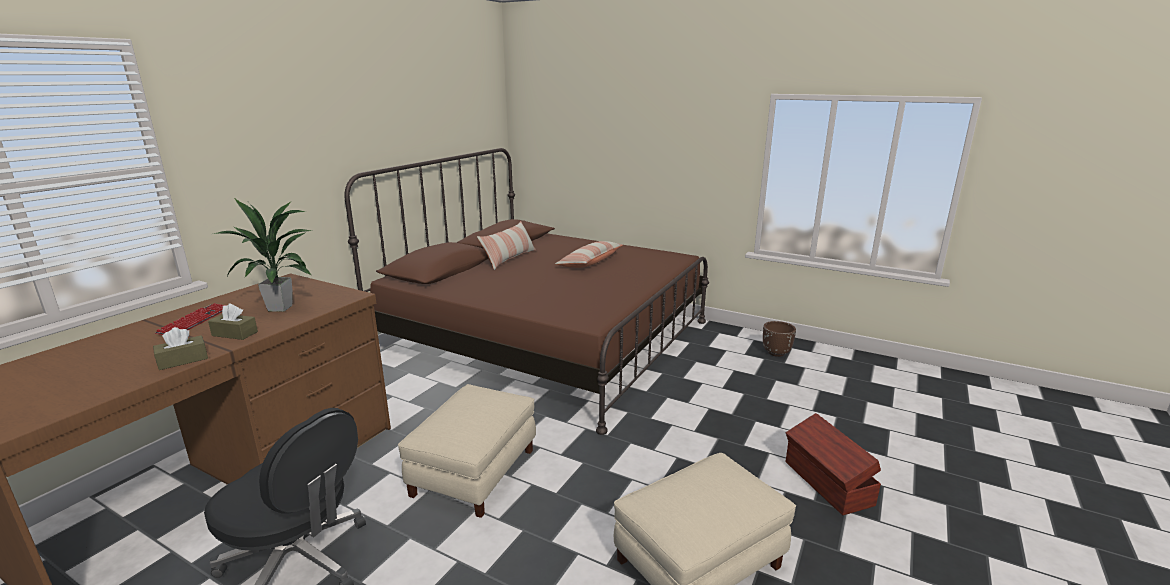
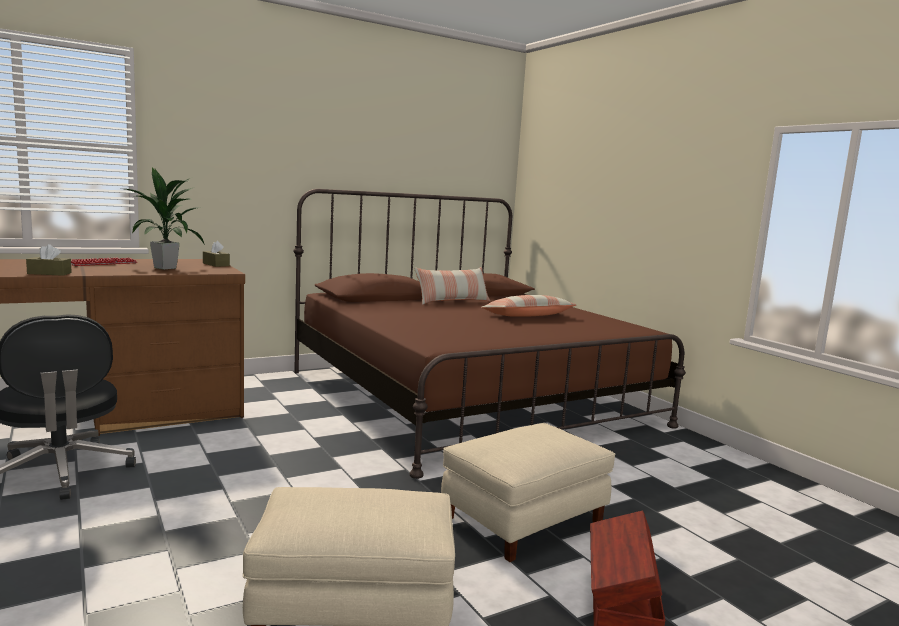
camera: 30 degrees right, 10 degrees down
brown tissue box [208,304,258,340] -> brown tissue box moved to [203,241,230,267]
beige ottoman [398,384,536,518] -> beige ottoman moved to [441,423,615,562]
brown planter [763,321,796,357] -> none

